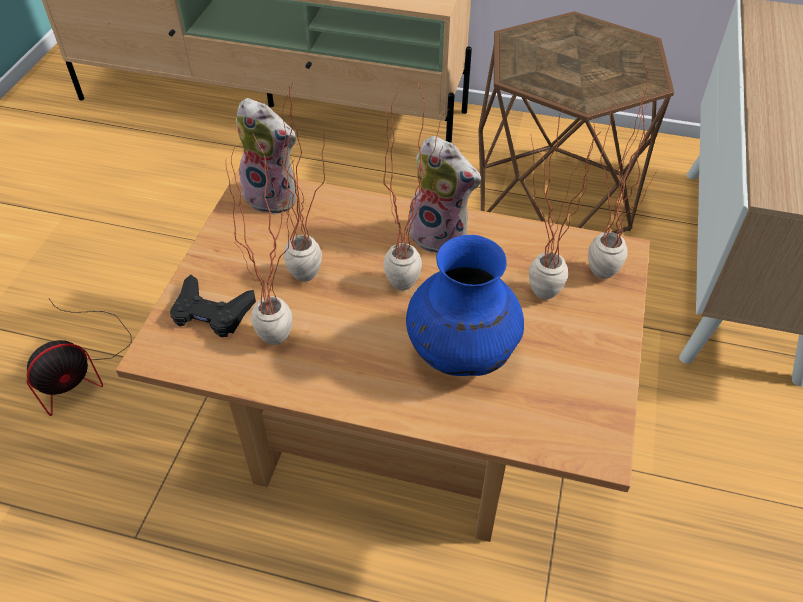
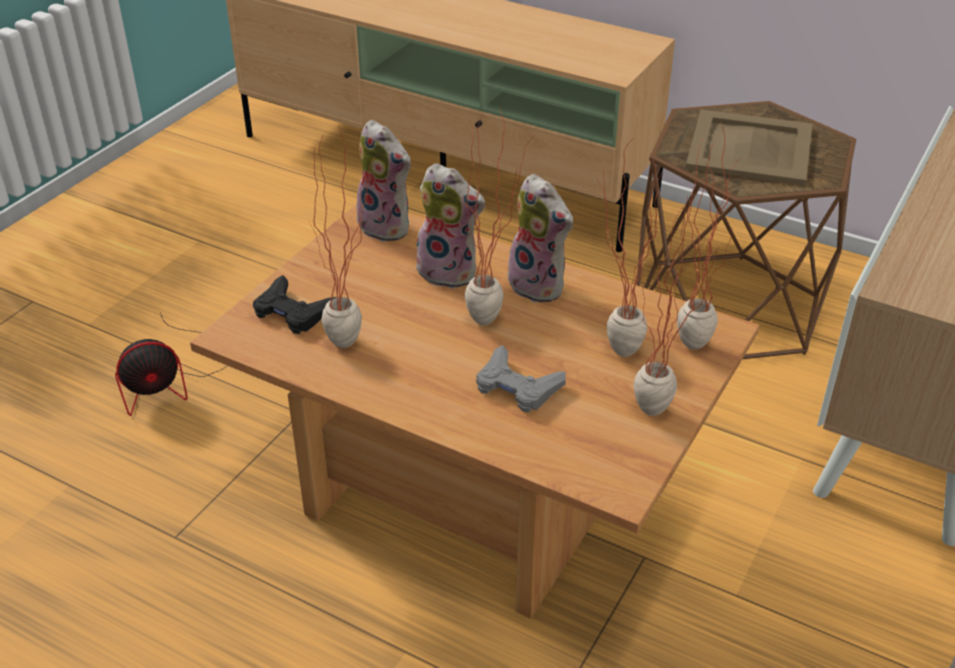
camera: 15 degrees right, 10 degrees down
potted plant [266,82,325,282] -> potted plant moved to [634,194,719,416]
blue vase [406,235,524,376] -> grey game controller [476,345,566,413]
none -> plush toy [416,163,485,289]
none -> beige tray [685,109,812,185]

